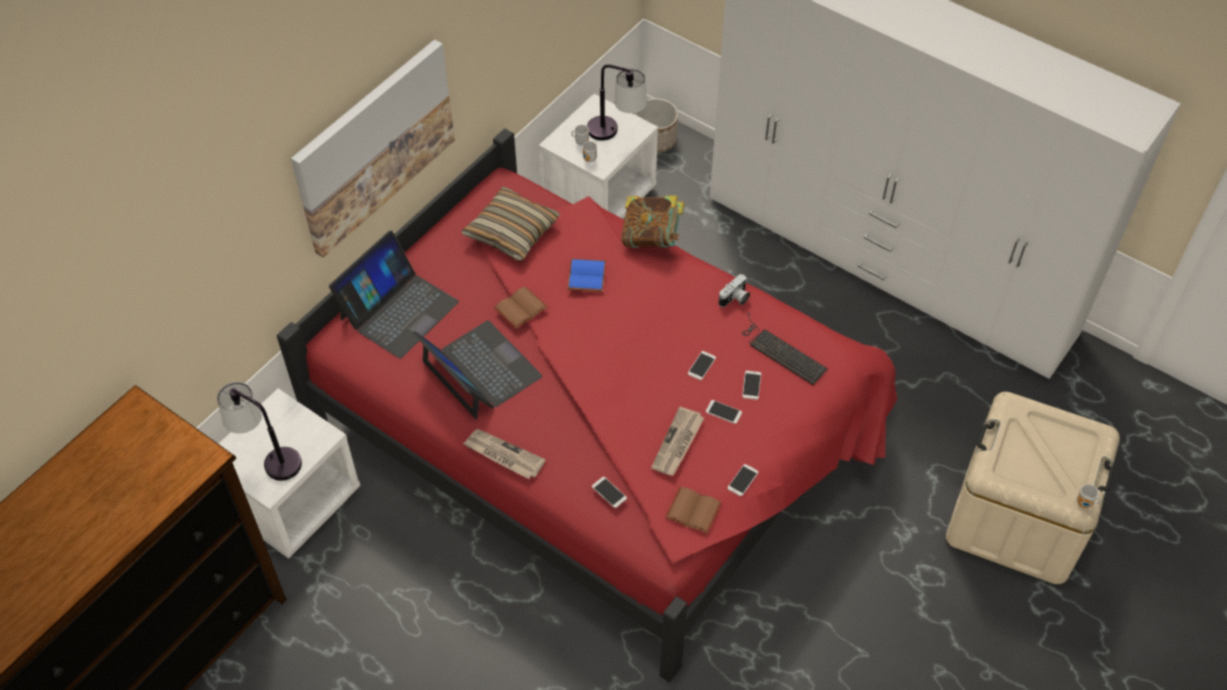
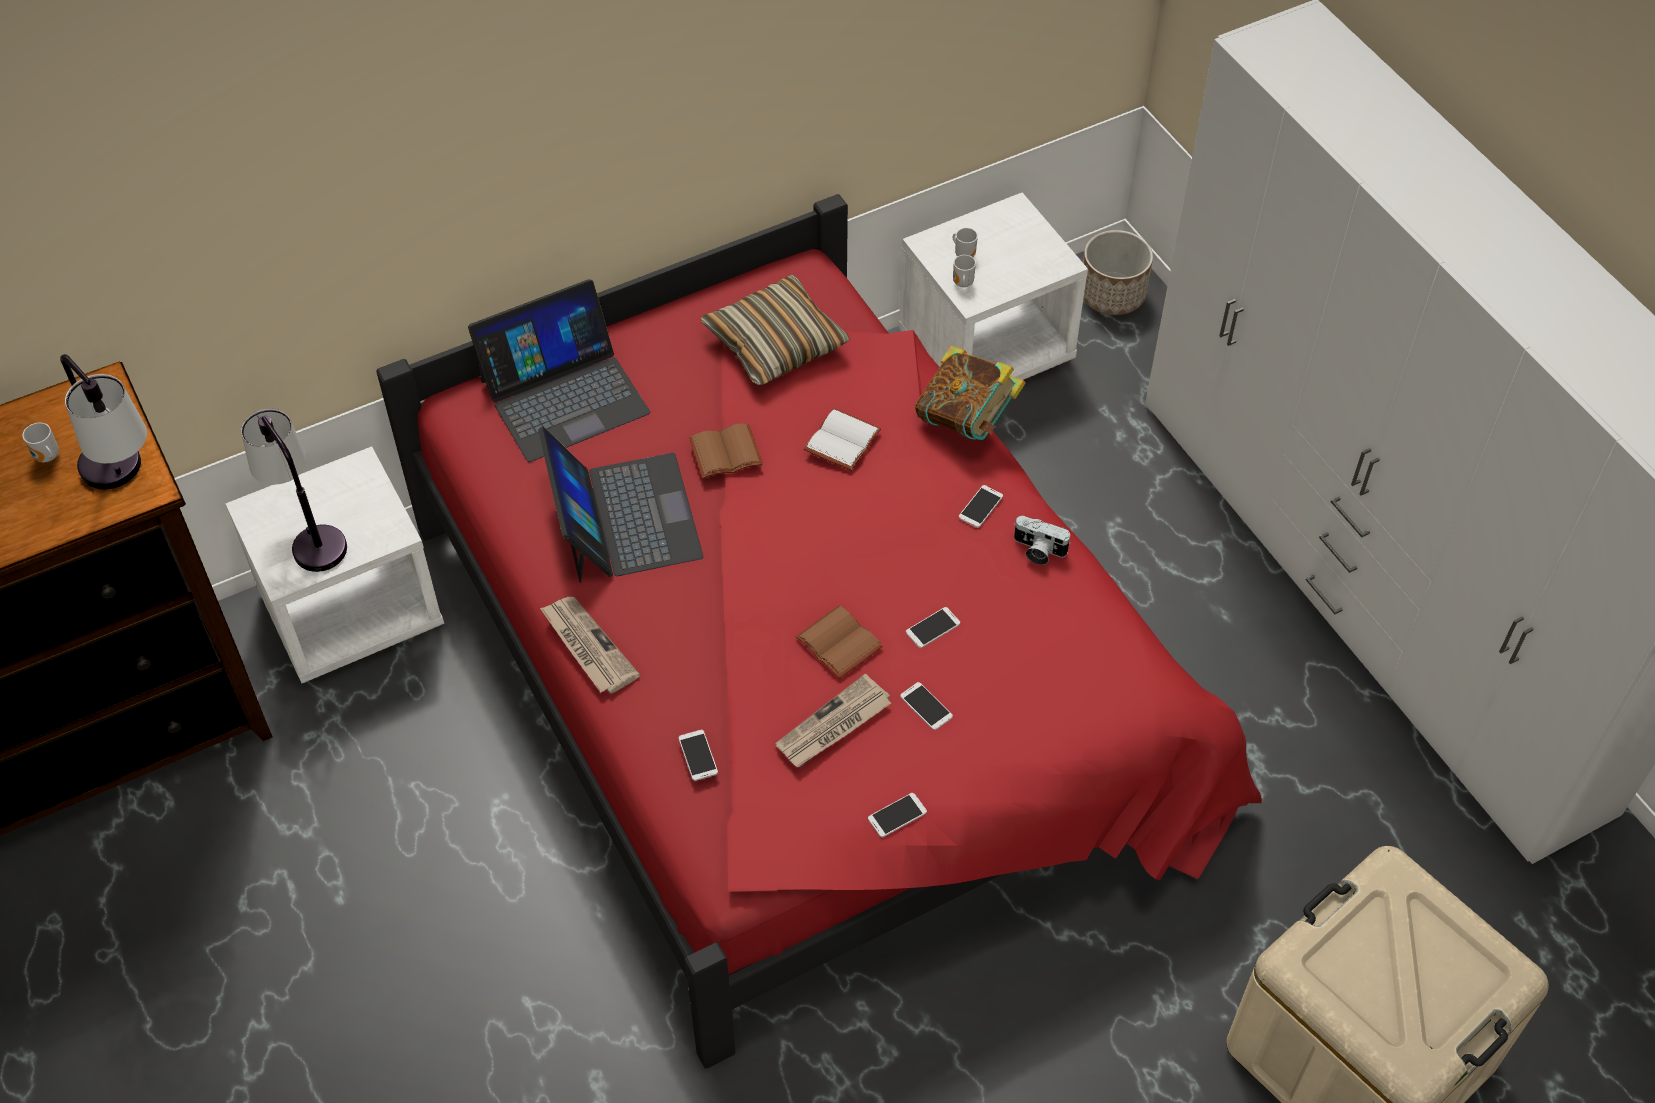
camera: 25 degrees right, 0 degrees up
picture [291,40,455,258] -> none
blue book [567,258,606,292] -> white book [804,408,881,471]
table lamp [587,64,647,141] -> table lamp moved to [60,354,147,489]
brown book [665,487,722,534] -> brown book moved to [796,605,883,679]
camera [718,274,750,307] -> camera turned 45 degrees clockwise [1014,516,1071,565]
keyboard [742,312,828,385] -> none
phone [742,371,761,400] -> phone moved to [959,485,1003,528]
mug [1077,484,1101,508] -> mug moved to [22,423,59,462]

